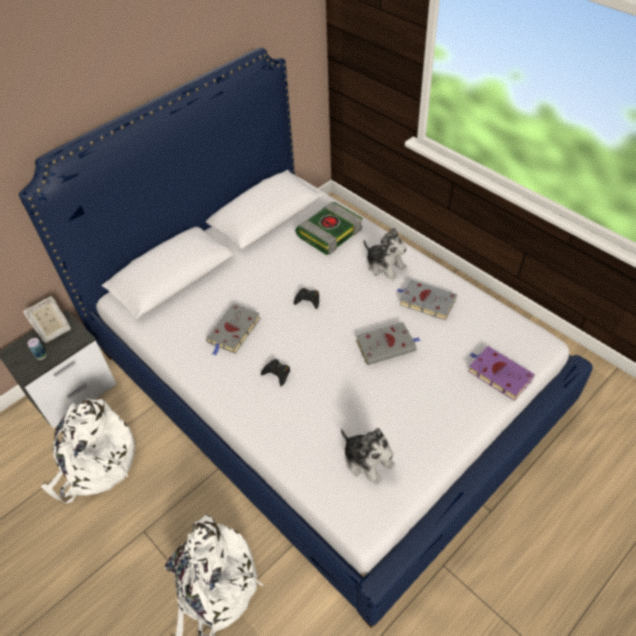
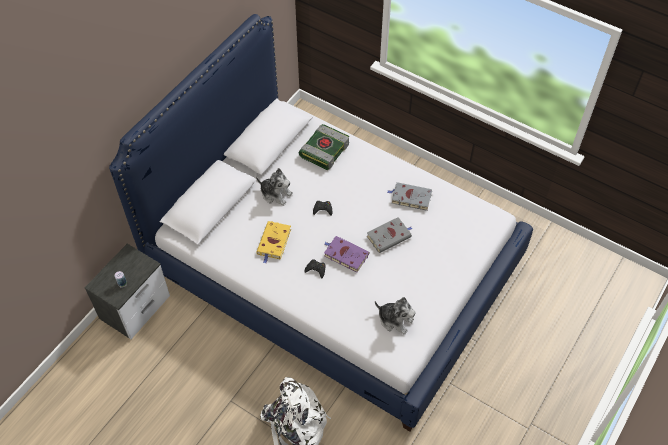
camera: 15 degrees left, 5 degrees up
picture frame [23,296,71,343] -> none
white backpack [41,399,135,503] -> none
grey book [206,304,260,356] -> yellow book [256,221,291,263]
plush toy [364,227,407,281] -> plush toy moved to [256,168,293,206]
purple book [468,346,535,401] -> purple book moved to [324,236,369,273]

